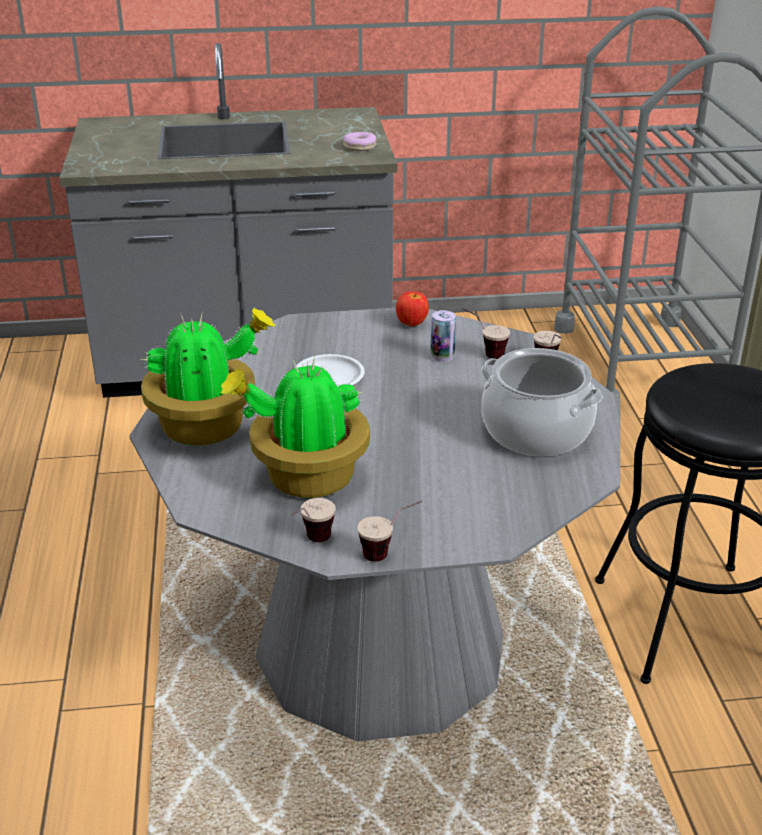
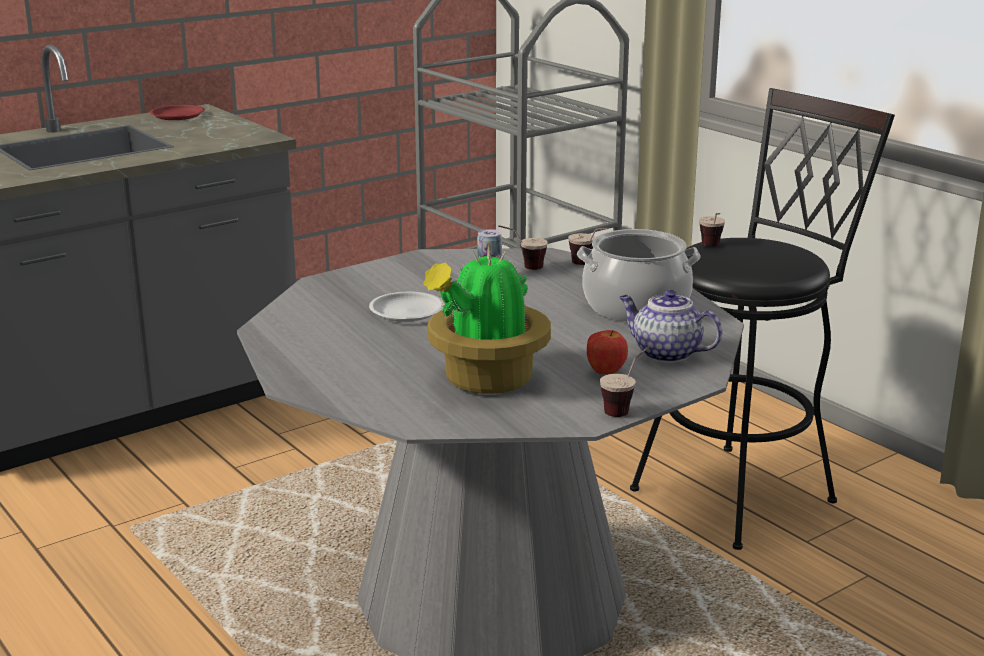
camera: 30 degrees left, 10 degrees down
potted plant [140,308,275,446] -> none
cup [291,498,336,542] -> cup moved to [699,213,725,246]
donut [343,132,376,151] -> none
apple [396,292,429,326] -> apple moved to [587,330,628,375]
none -> red plate [150,105,205,120]
none -> teapot [619,290,722,363]

